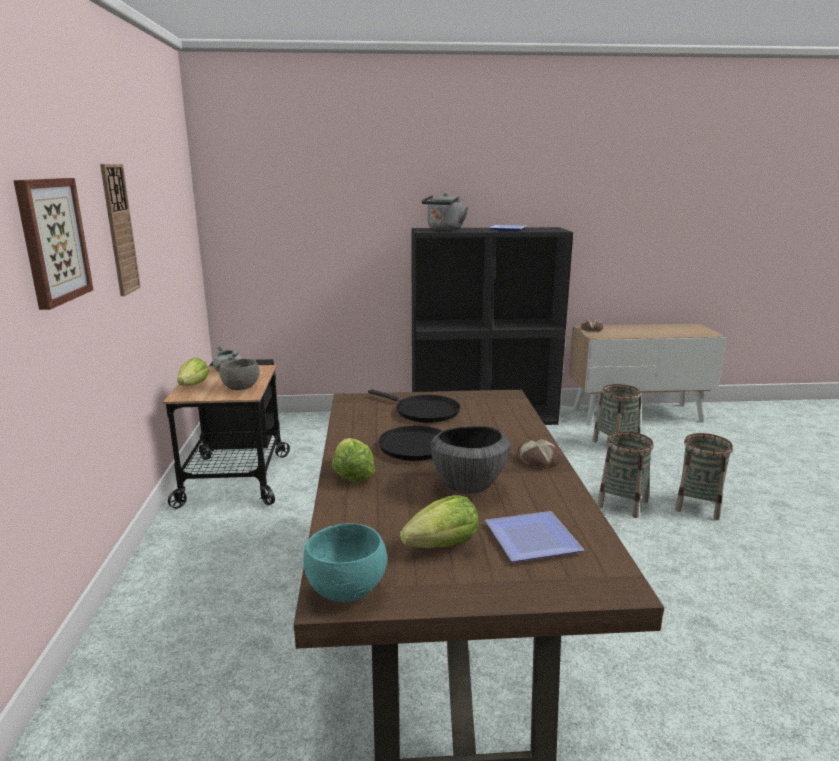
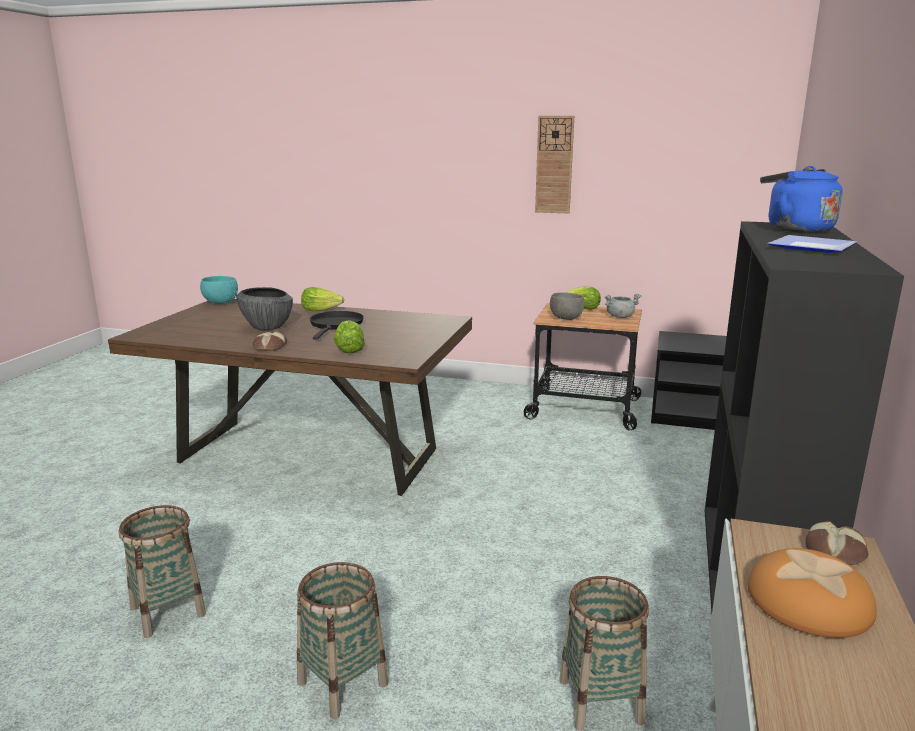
camera: 110 degrees right, 0 degrees up
picture [13,178,94,310] -> none
black frying pan [368,389,460,423] -> none
lettuce [400,495,479,548] -> lettuce moved to [334,320,365,354]
grey kettle [421,193,469,230] -> blue kettle [760,166,843,233]
plate [485,511,584,562] -> none
basket [597,431,654,518] -> basket moved to [119,505,206,638]
none -> bread [748,548,877,638]

